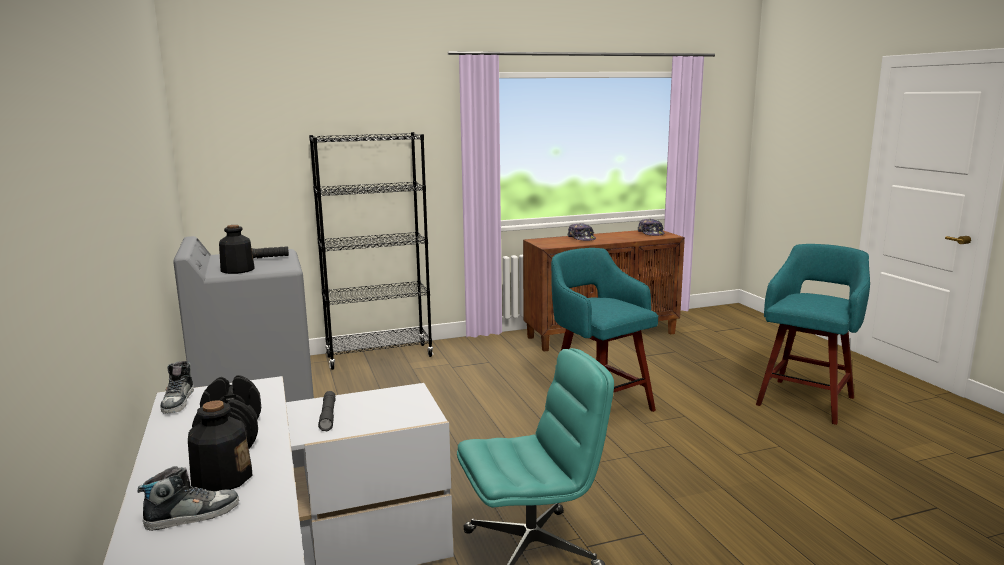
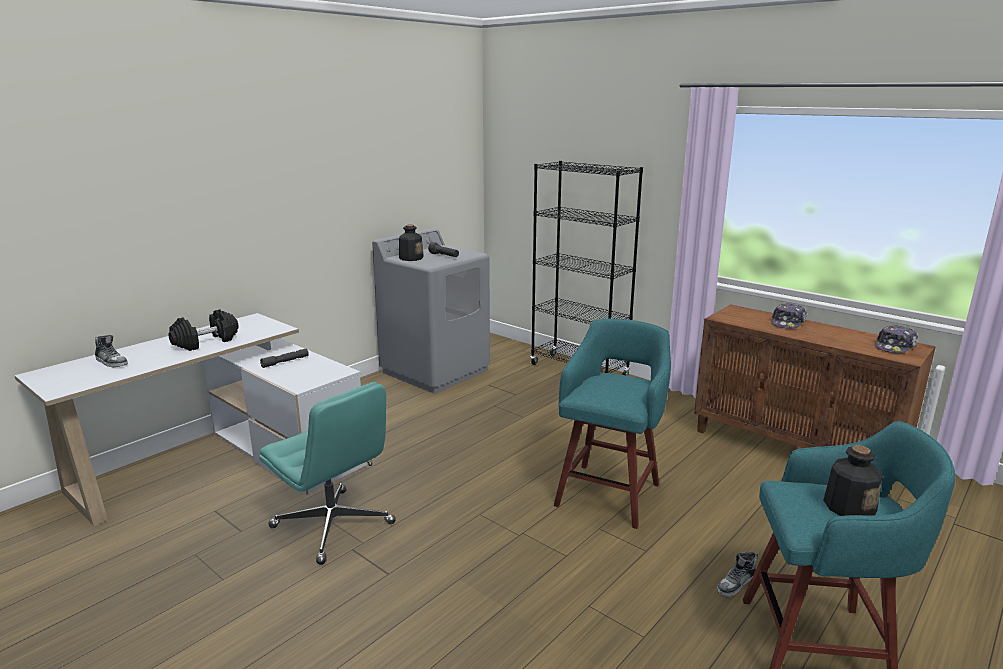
camera: 60 degrees right, 5 degrees up
shoe [160,361,194,414] -> shoe moved to [717,552,758,597]
bottle [188,400,252,491] -> bottle moved to [823,445,883,516]

